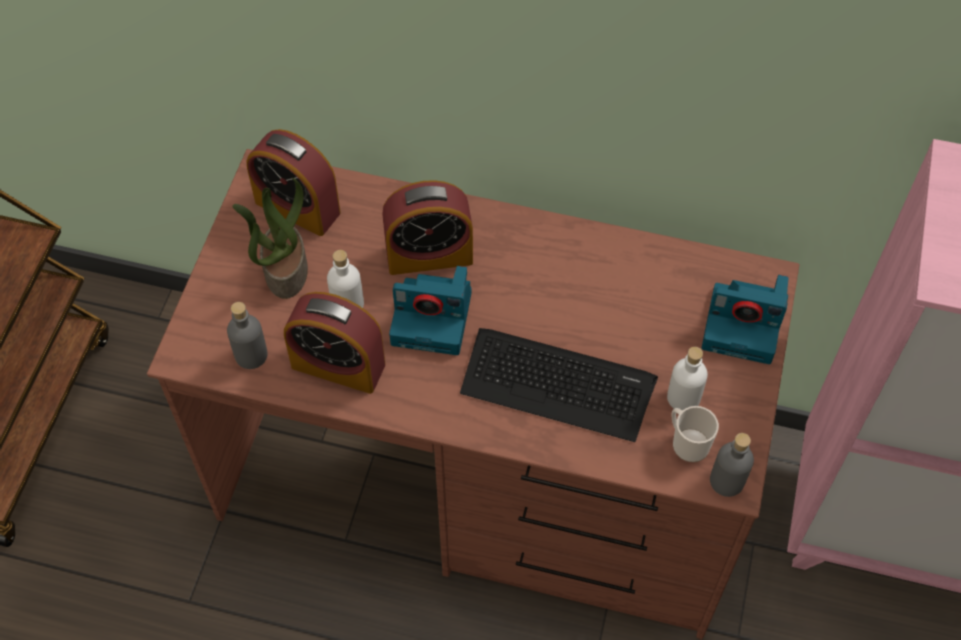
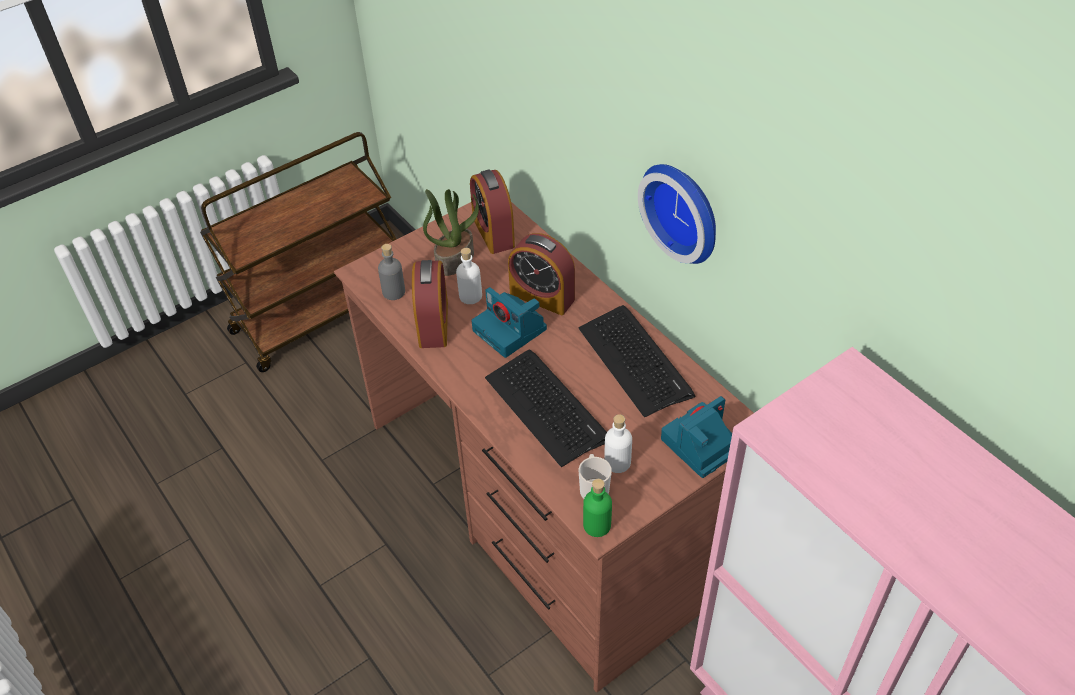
camera: 40 degrees right, 10 degrees down
alarm clock [284,292,385,394] -> alarm clock turned 150 degrees counterclockwise [412,260,448,348]
camera [702,275,789,364] -> camera turned 90 degrees clockwise [661,396,732,478]
grey bottle [710,433,754,497] -> green bottle [583,479,612,537]
none -> keyboard [578,305,695,417]
none -> wall clock [638,164,716,264]

